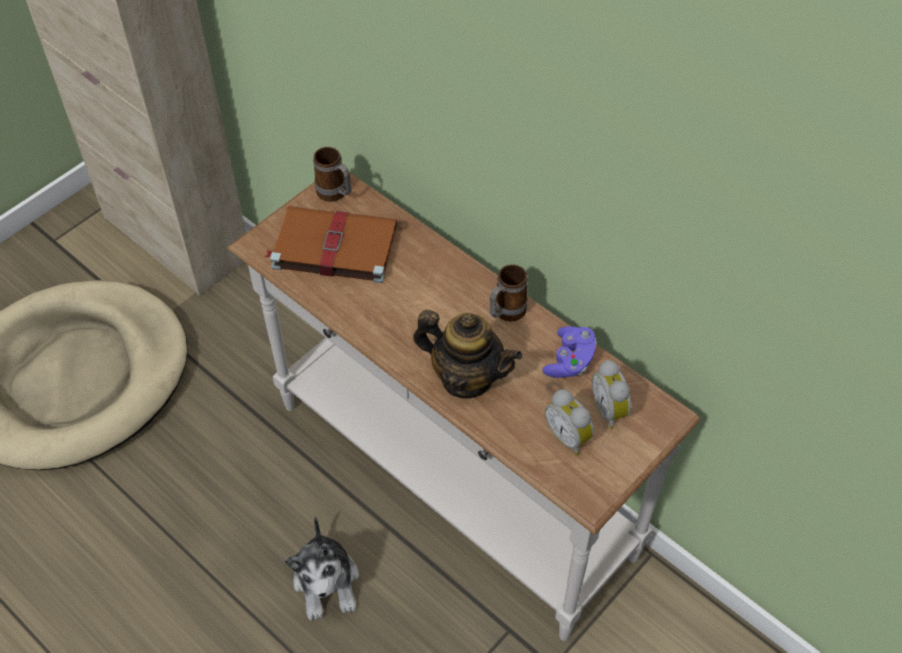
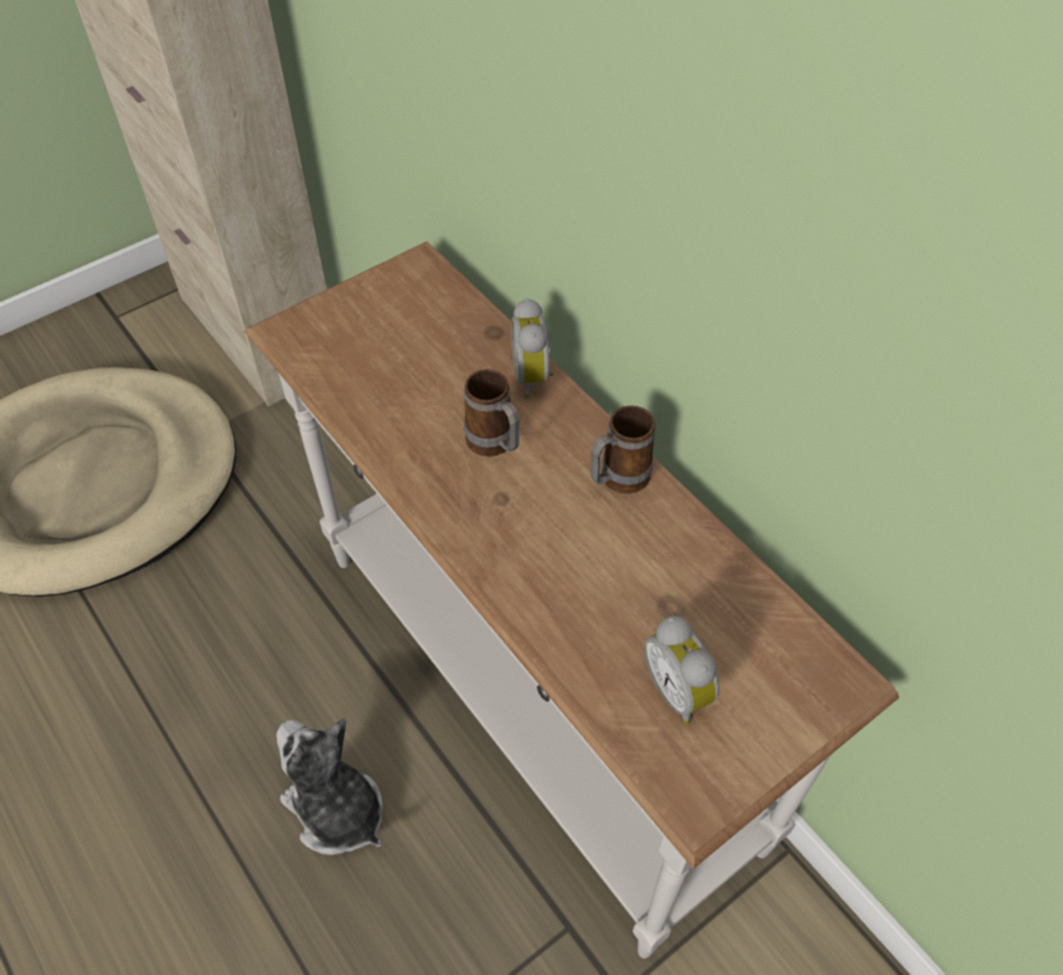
camera: 10 degrees right, 0 degrees up
brown book [264,206,397,283] -> none
plush toy [285,516,359,621] -> plush toy turned 135 degrees clockwise [276,718,383,855]
mug [313,147,351,202] -> mug moved to [464,369,520,457]
teapot [413,309,522,399] -> none
purple game controller [542,326,596,378] -> none
alarm clock [592,360,631,429] -> alarm clock moved to [511,298,553,398]

